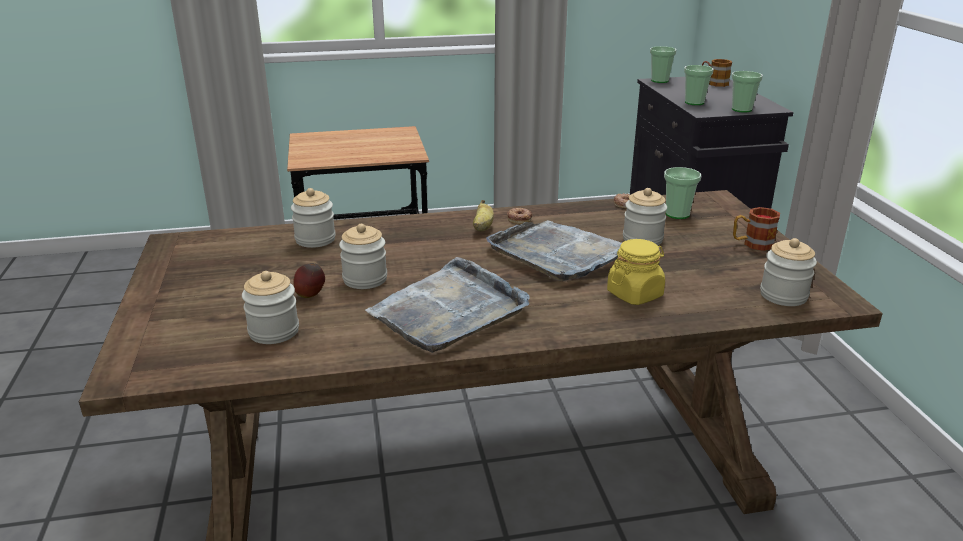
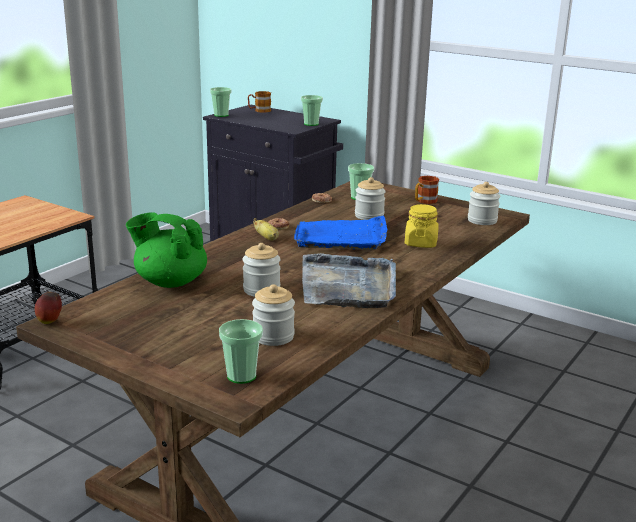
camera: 45 degrees left, 5 degrees down
jar [291,188,336,248] -> green teapot [126,213,207,288]
apple [293,263,325,298] -> apple moved to [35,292,62,324]
grey tray [486,220,622,281] -> blue tray [294,216,387,250]
cup [684,65,713,105] -> cup moved to [219,319,263,384]

